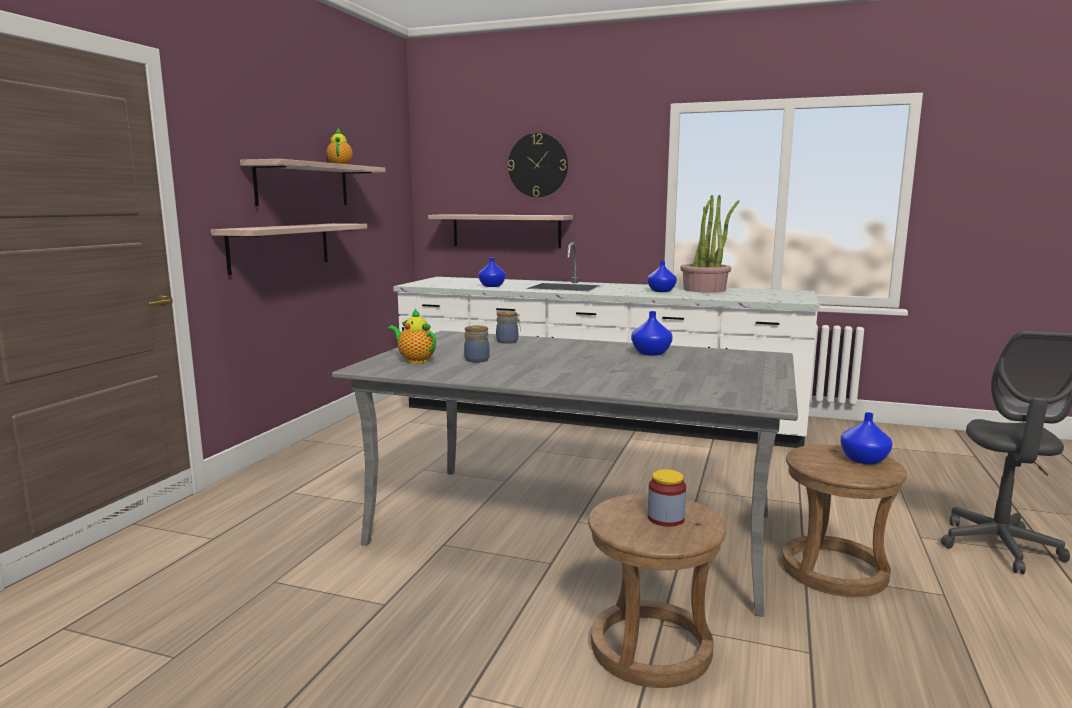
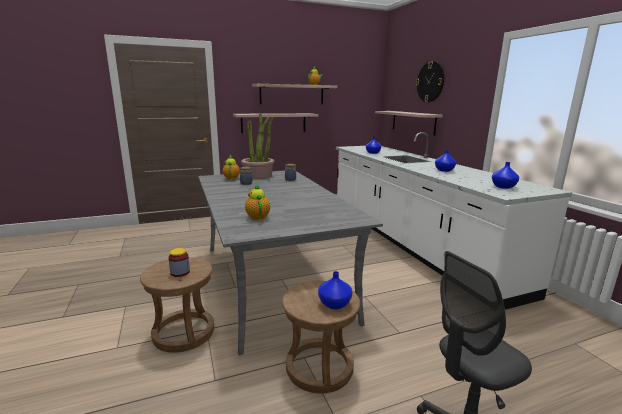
camera: 50 degrees right, 5 degrees up
blue vase [631,311,673,356] -> blue vase moved to [492,162,519,189]
potted plant [680,195,740,293] -> potted plant moved to [241,113,274,179]
none -> teapot [245,184,270,220]

